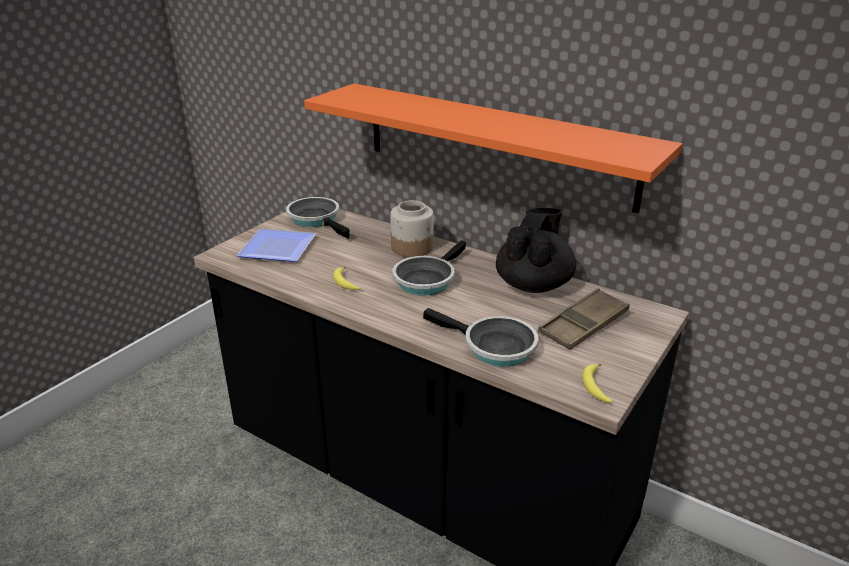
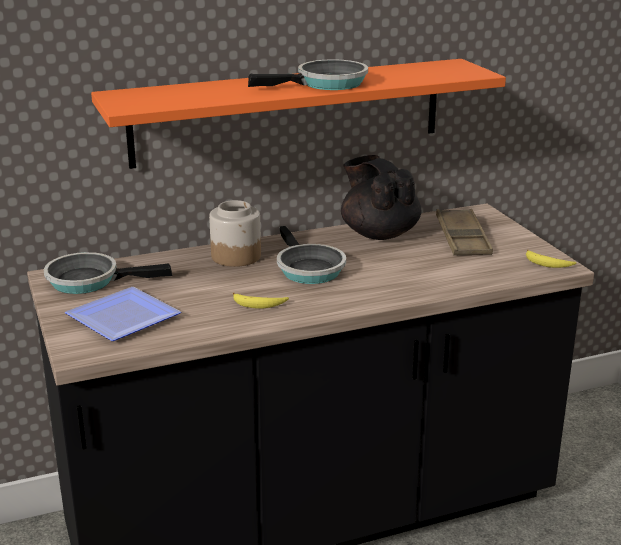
camera: 55 degrees left, 5 degrees down
frying pan [423,308,539,367] -> frying pan moved to [248,59,368,90]

